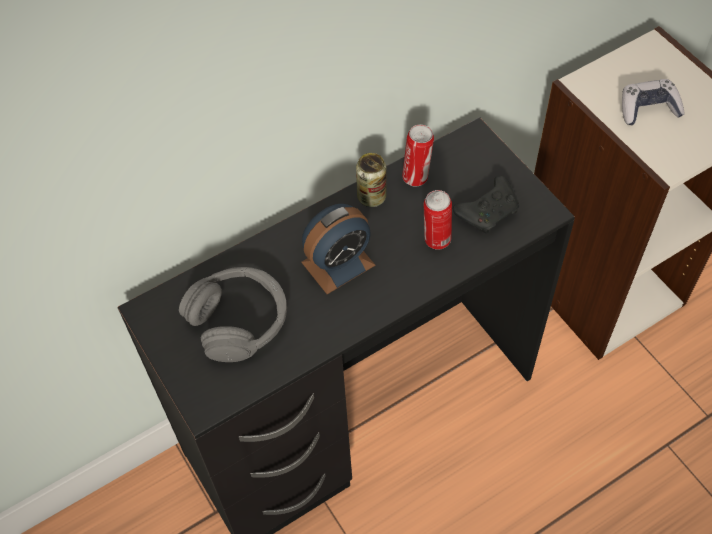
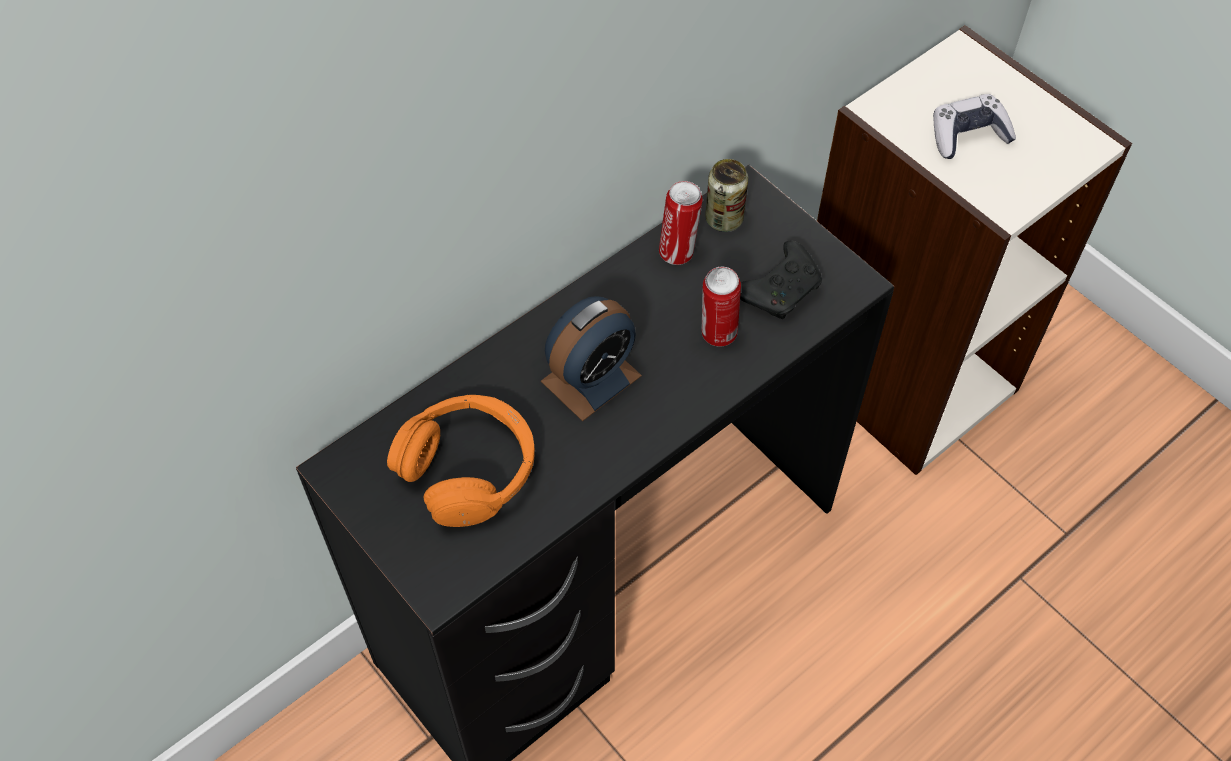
camera: 10 degrees left, 0 degrees up
grey headphones [179,267,287,362] -> orange headphones [387,395,535,527]
can [356,153,386,207] -> can moved to [705,159,748,232]

